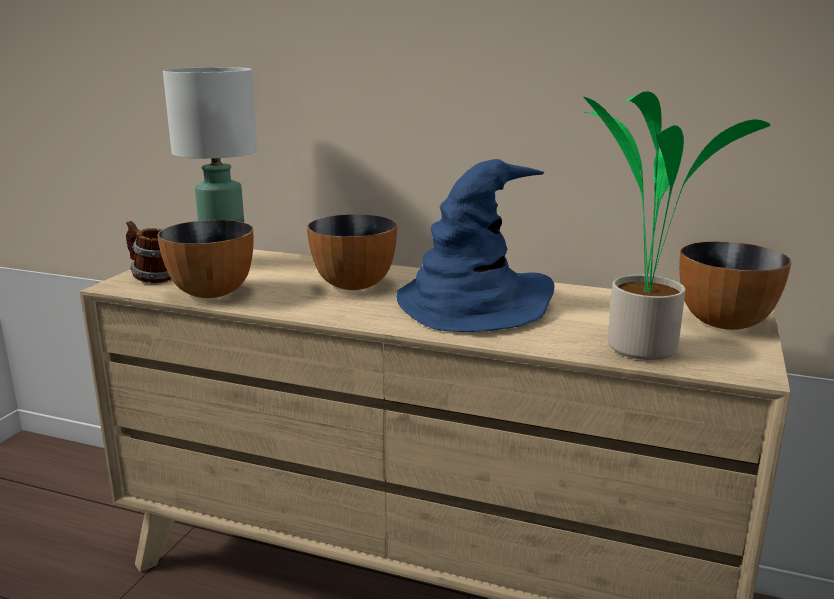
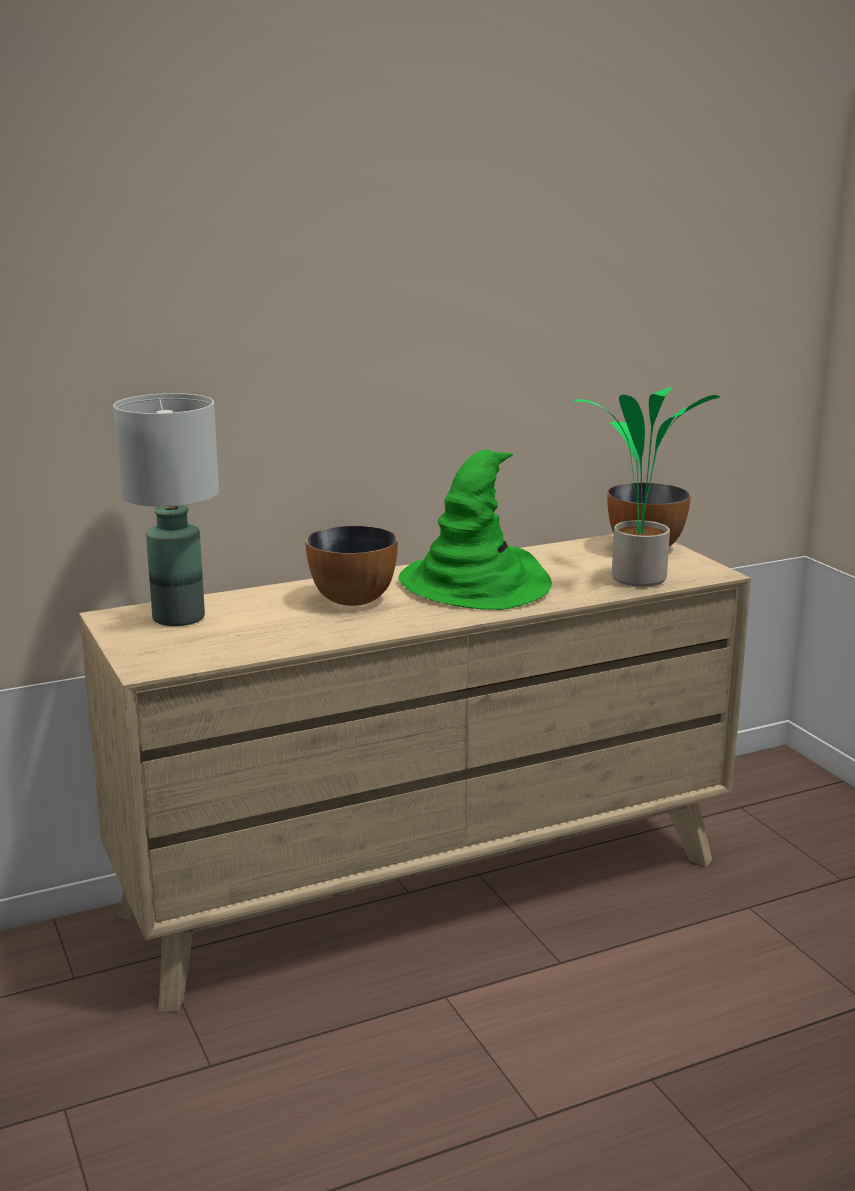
camera: 45 degrees left, 0 degrees up
mug [126,221,171,283] -> none
bowl [157,220,253,298] -> none
blue hat [396,159,554,332] -> green hat [398,449,552,610]

